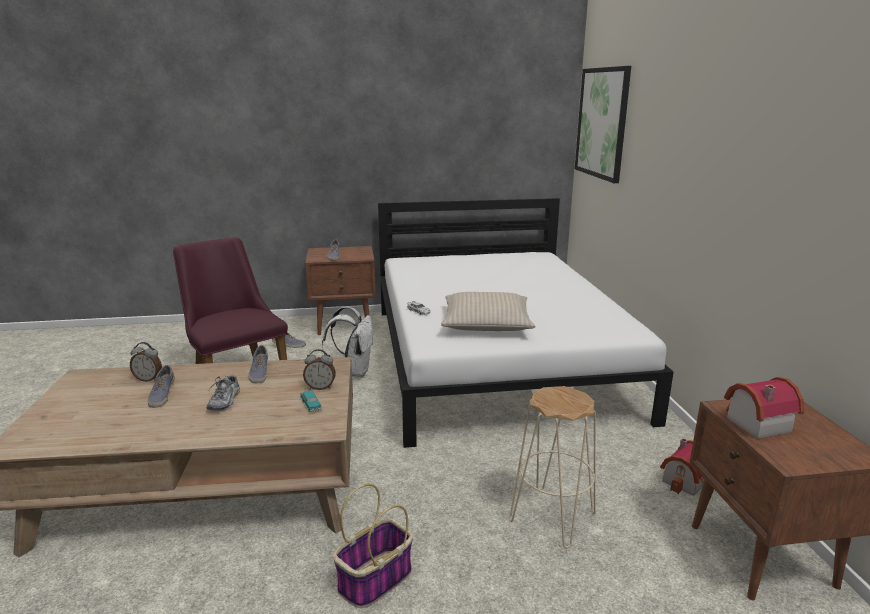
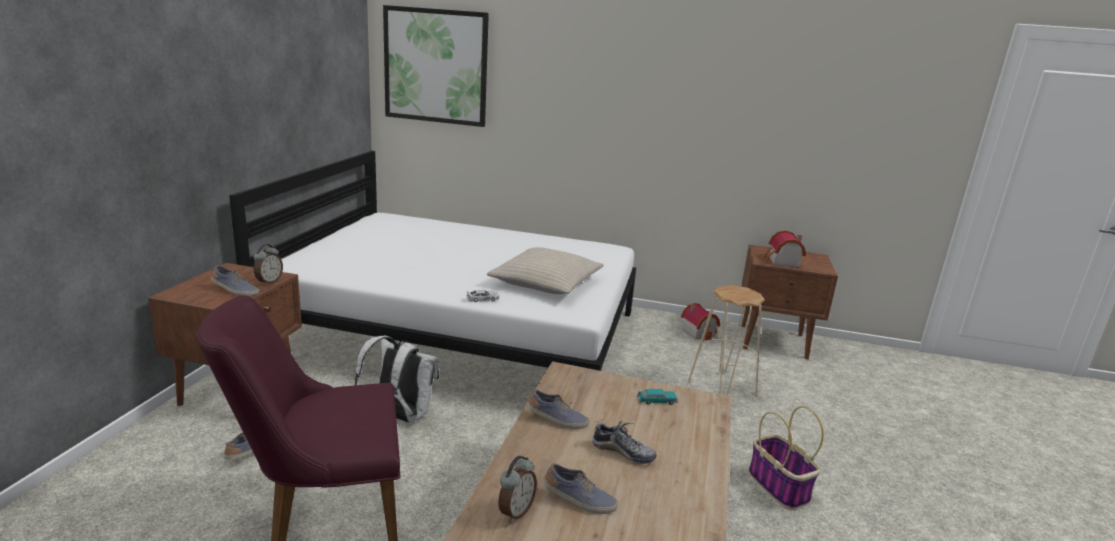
camera: 70 degrees left, 0 degrees up
alarm clock [303,349,336,390] -> alarm clock moved to [254,244,283,285]

